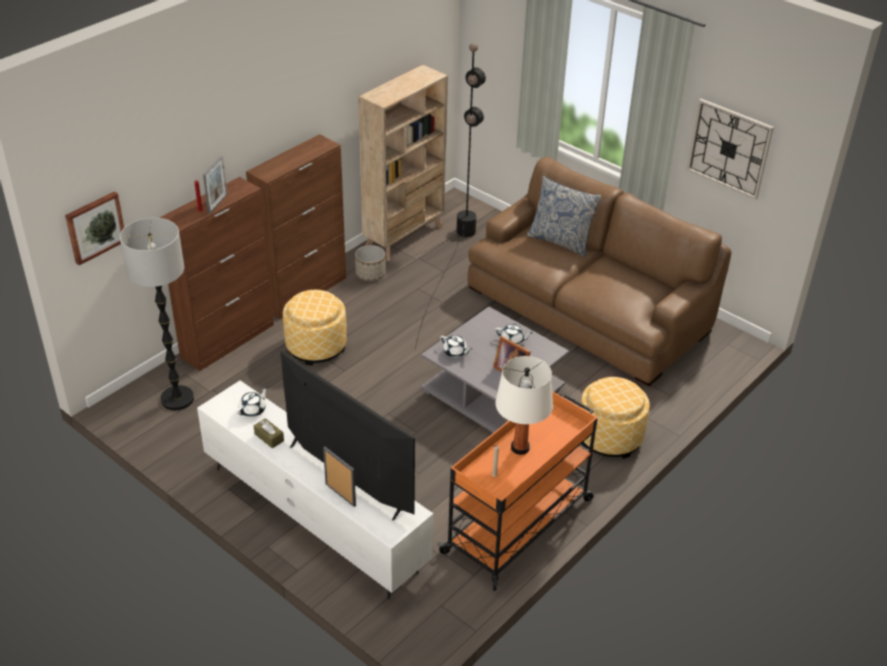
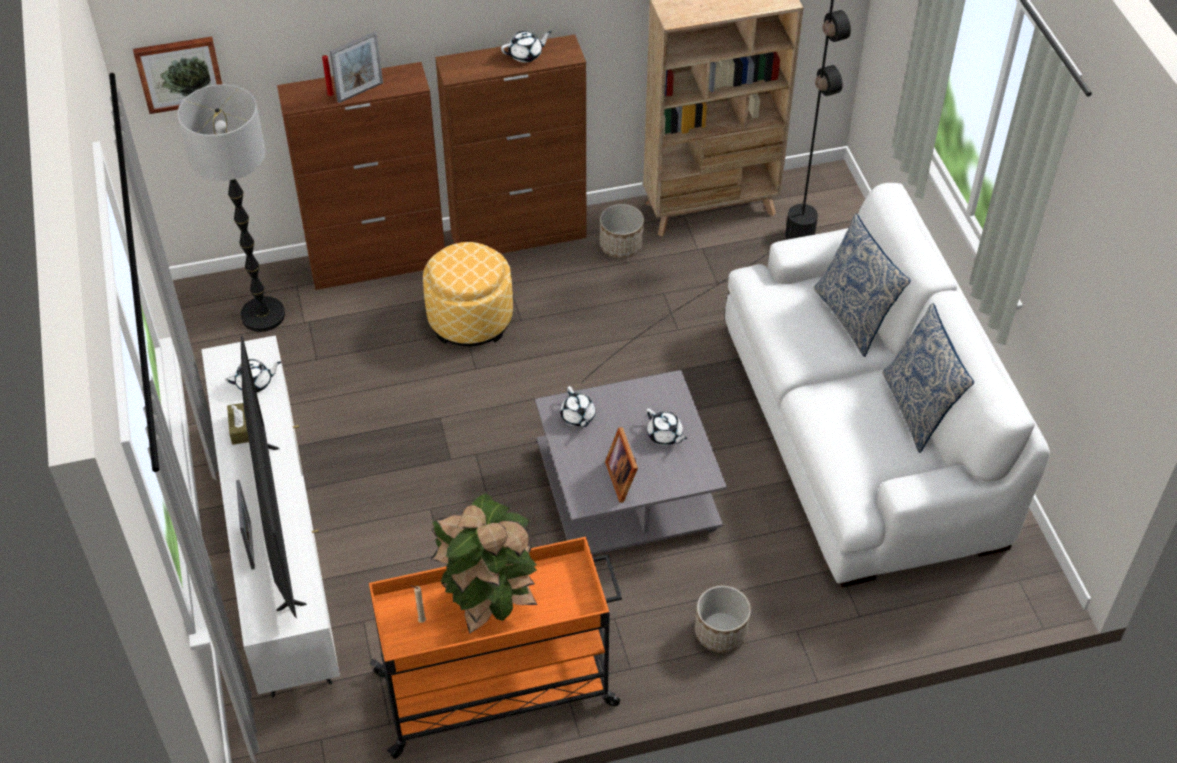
camera: 35 degrees right, 10 degrees up
brown sofa [467,157,731,386] -> white sofa [725,183,1050,587]
white table lamp [495,356,553,455] -> potted plant [431,493,537,634]
ottoman [580,377,650,459] -> planter [695,586,751,653]
wall clock [687,99,774,200] -> none
none -> white teapot [501,31,551,62]
none -> pillow [882,303,974,453]

